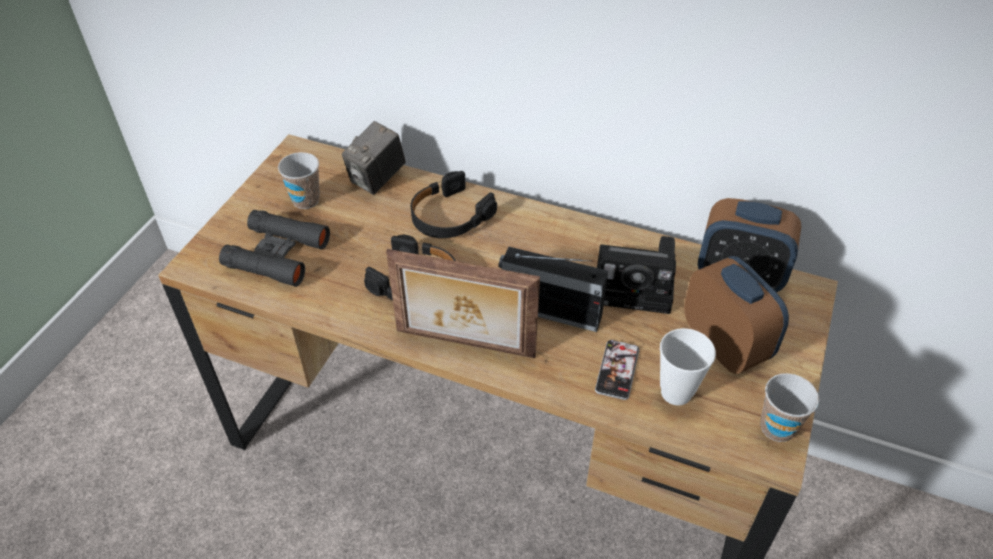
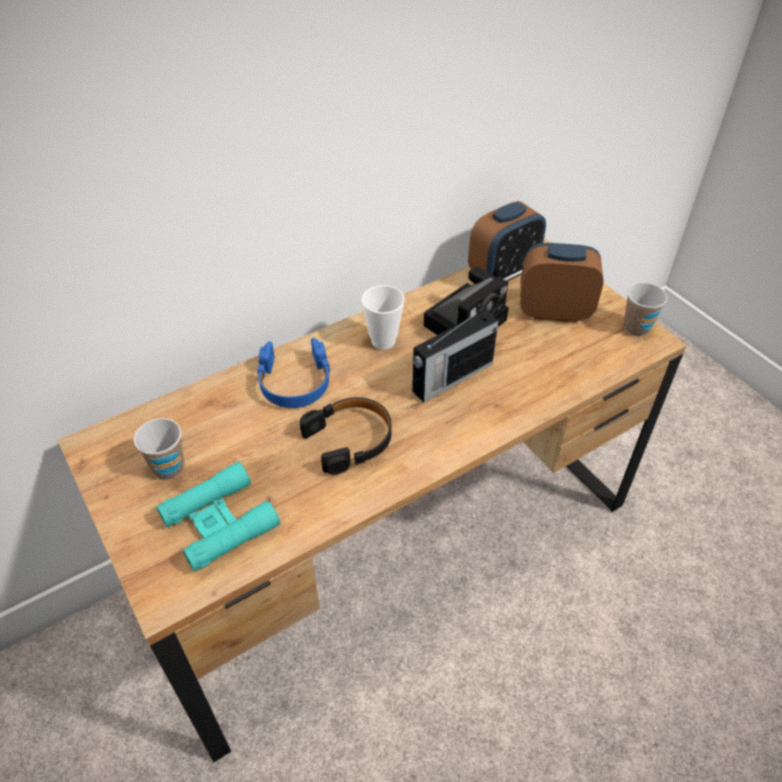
camera: 55 degrees left, 0 degrees up
black binoculars [219,210,330,287] -> turquoise binoculars [156,461,280,572]
camera [342,121,406,195] -> none
picture frame [386,249,540,358] -> none
black headphones [411,171,497,238] -> blue headphones [257,338,330,408]
phone [595,340,639,400] -> none
cup [660,328,716,406] -> cup moved to [361,285,405,350]

